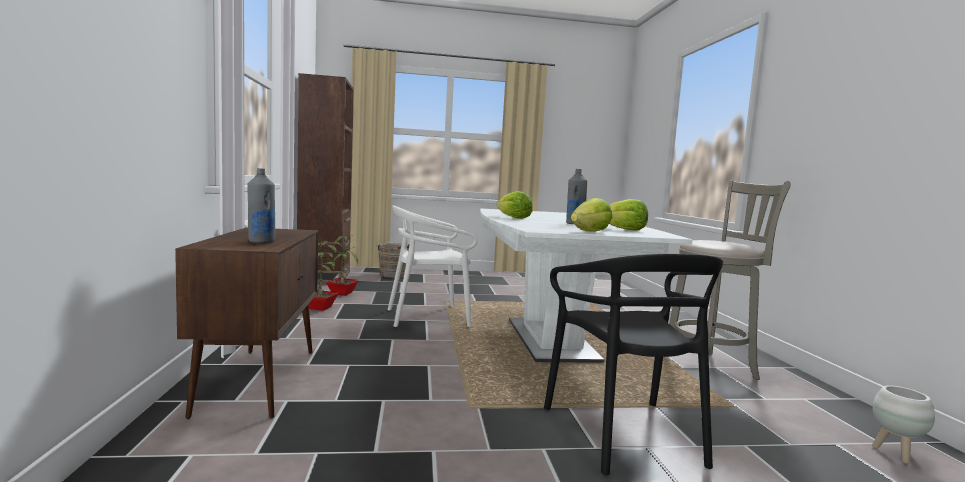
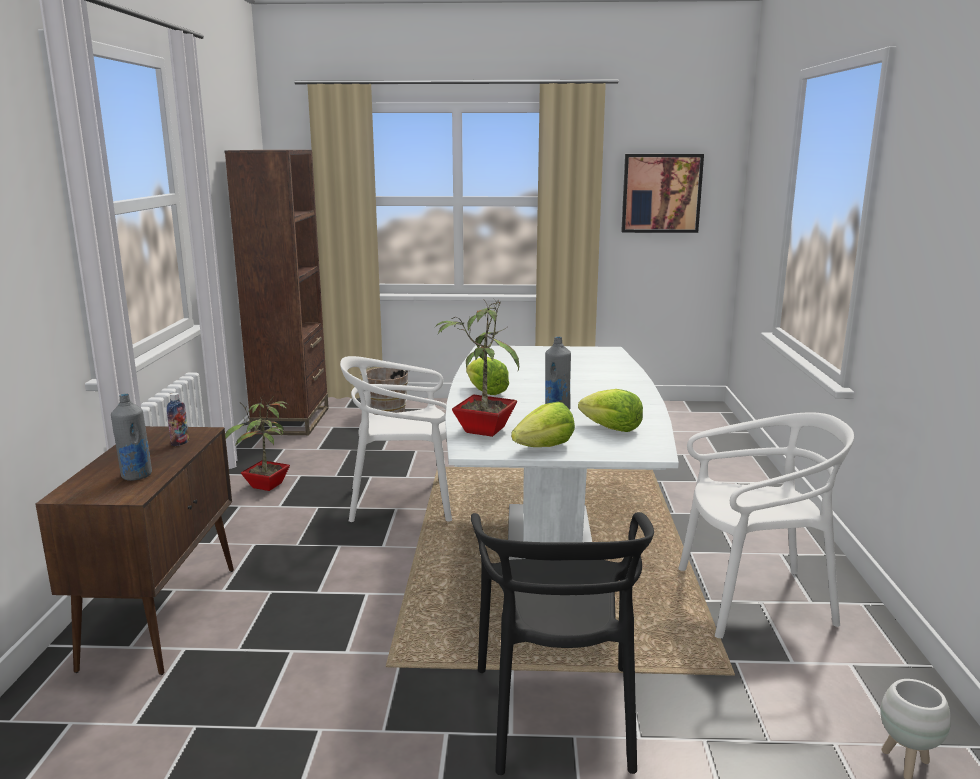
camera: 10 degrees right, 10 degrees up
potted plant [320,233,359,296] -> potted plant moved to [434,299,519,437]
grey stool [669,180,791,380] -> white chair [678,412,854,638]
none -> bottle [167,393,189,446]
none -> picture [621,154,704,233]

